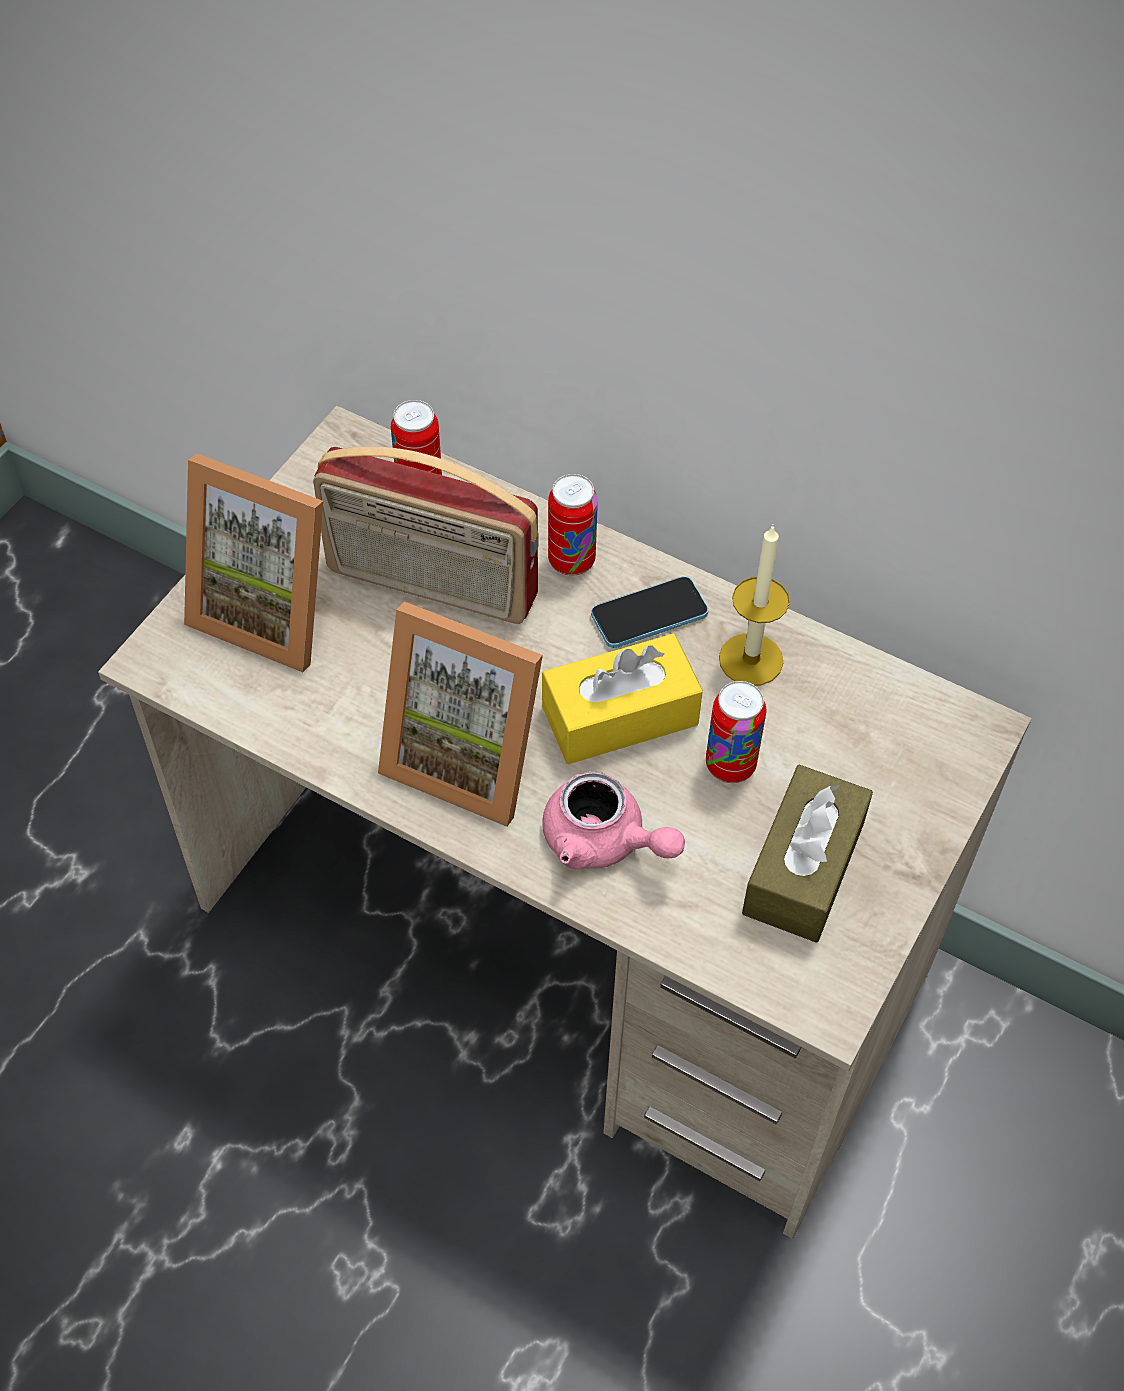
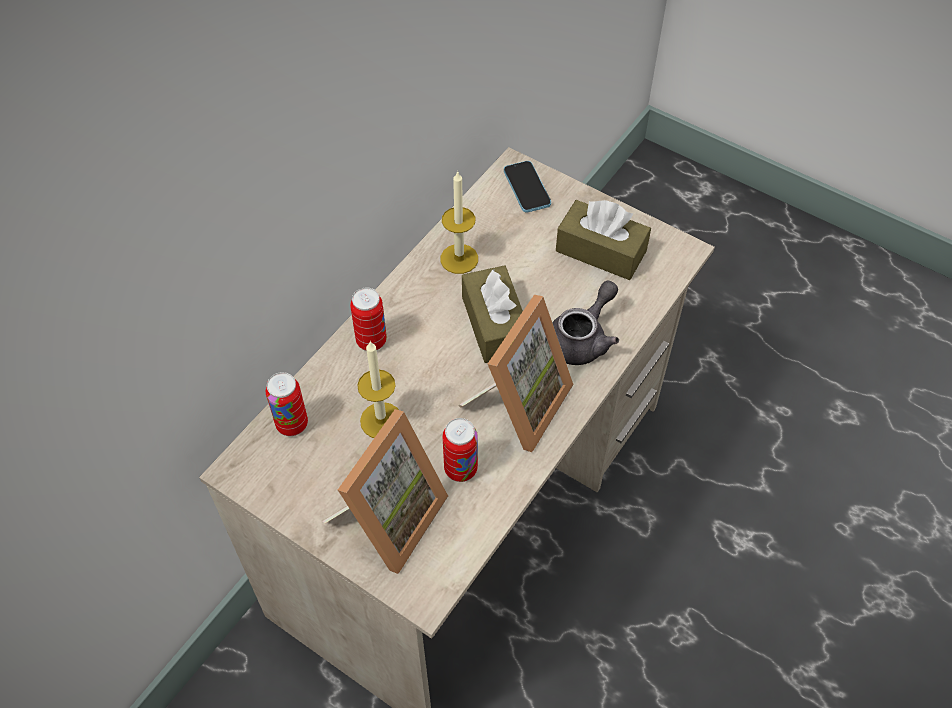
camera: 85 degrees left, 0 degrees up
radio [313,447,539,624] -> candle [357,341,399,438]
yellow tissue box [542,634,703,764] -> brown tissue box [462,265,523,363]
pink teapot [542,771,685,870] -> grey teapot [552,281,619,365]
phone [591,576,708,648] -> phone moved to [504,161,551,212]
can [706,681,766,783] -> can moved to [442,418,478,482]

